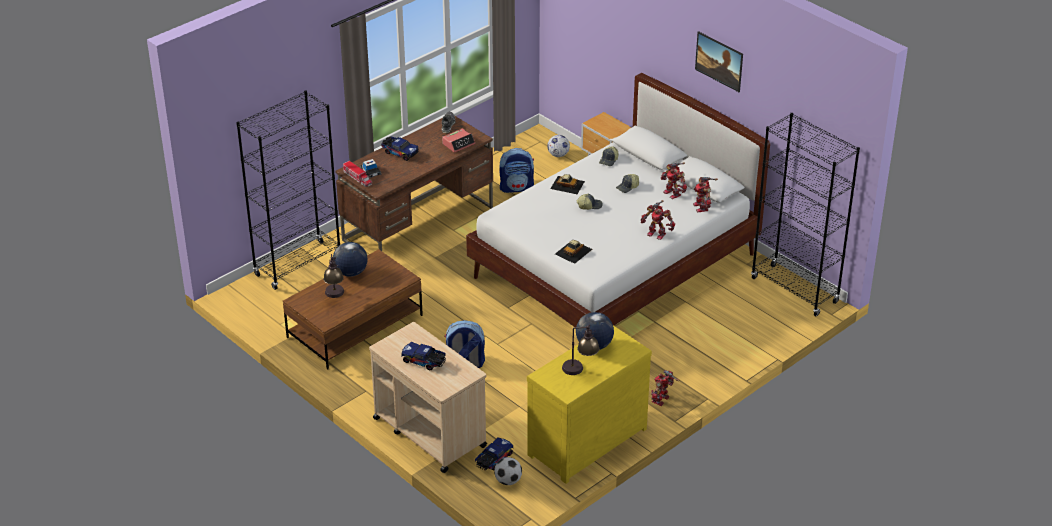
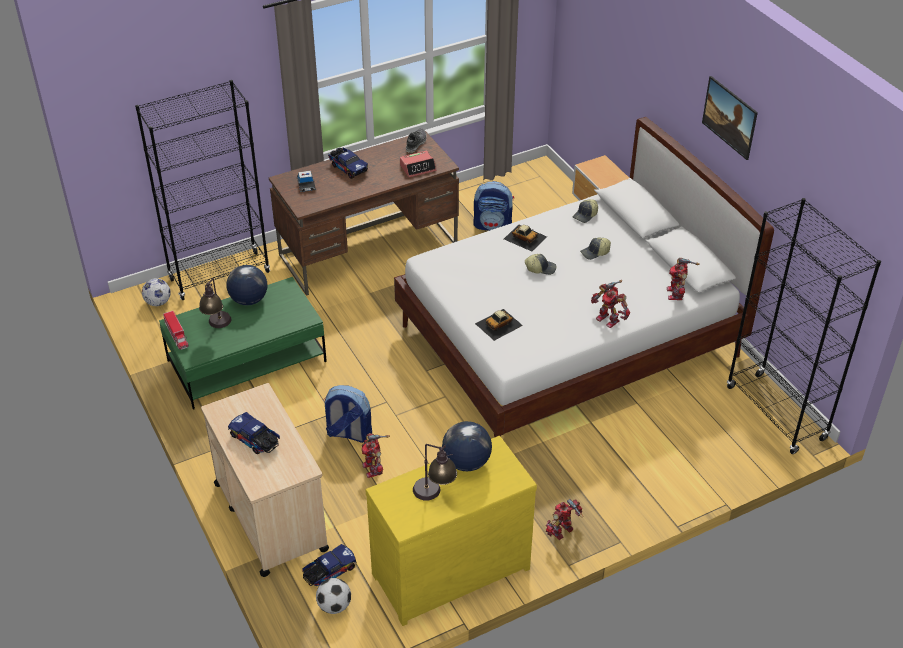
camera: 15 degrees right, 5 degrees up
brown coffee table [283,249,423,369] -> green coffee table [159,277,327,410]
toy truck [343,161,372,187] -> toy truck moved to [163,311,189,350]
football [547,135,570,157] -> football moved to [142,278,171,306]
toy robot [661,162,687,199] -> toy robot moved to [362,433,390,478]

